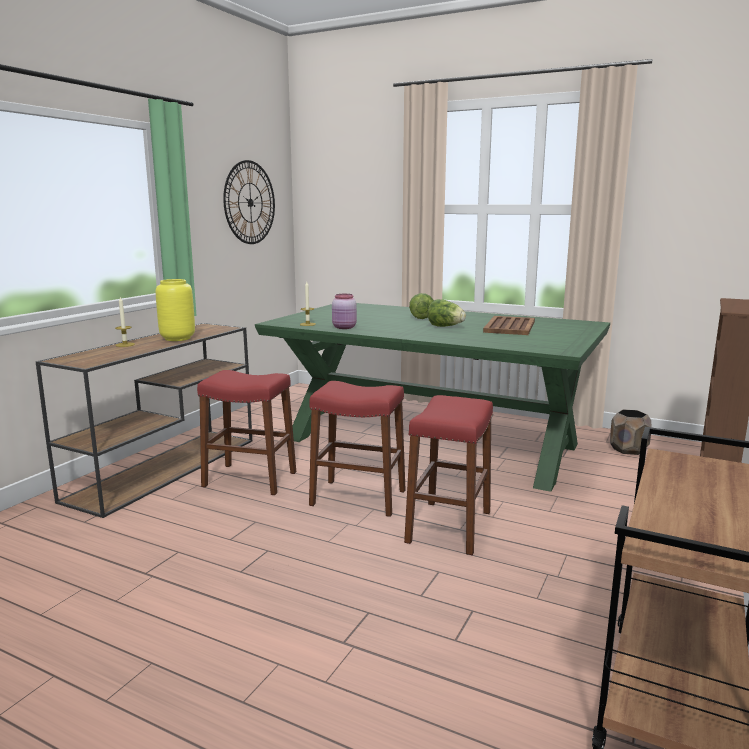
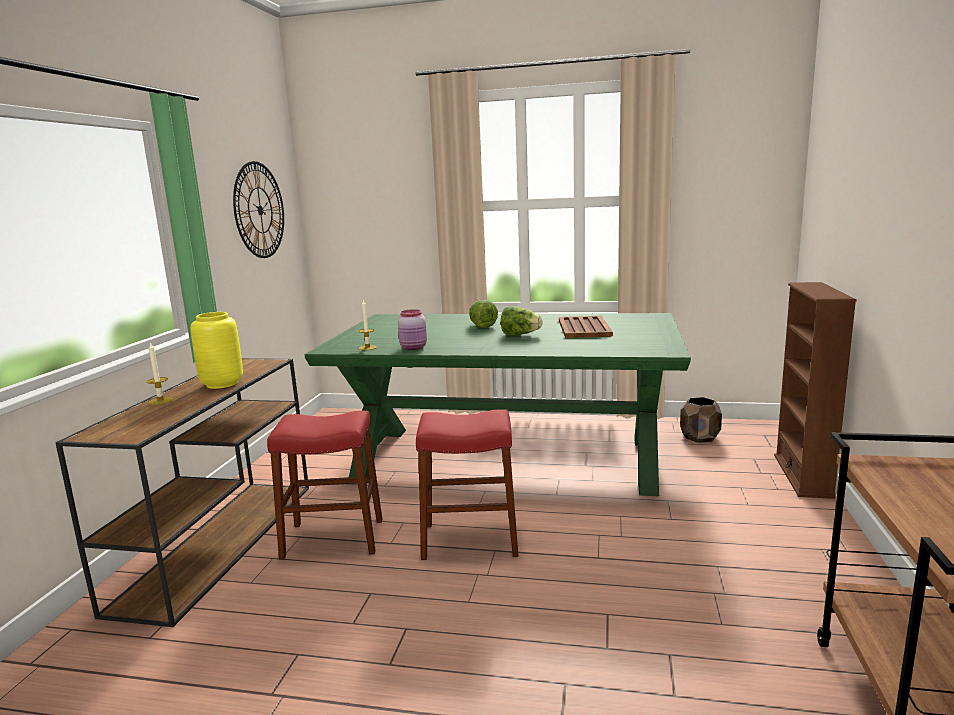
camera: 15 degrees left, 0 degrees up
red stool [404,395,493,555] -> none

